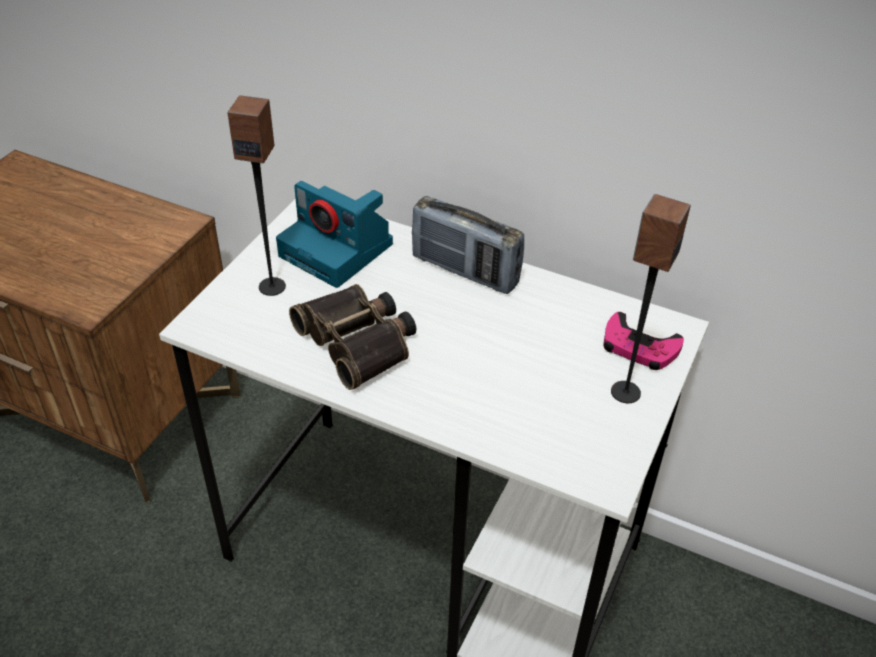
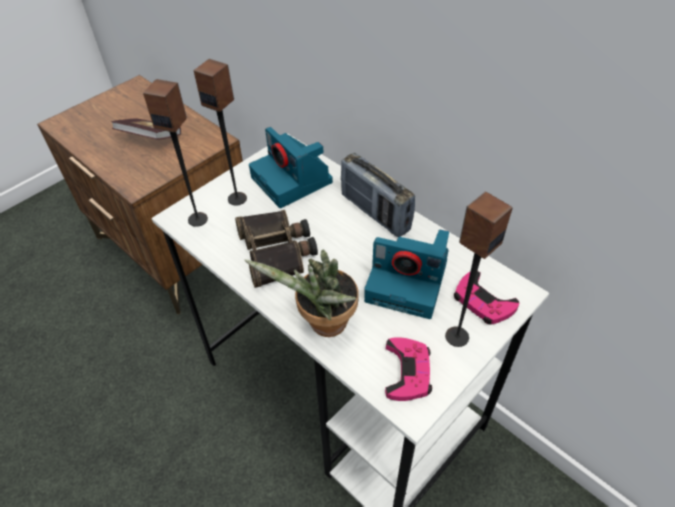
camera: 20 degrees right, 5 degrees up
none -> book [111,118,181,139]
none -> speaker [143,79,208,227]
none -> potted plant [244,250,359,337]
none -> camera [364,230,449,319]
none -> pink game controller [385,337,432,401]

